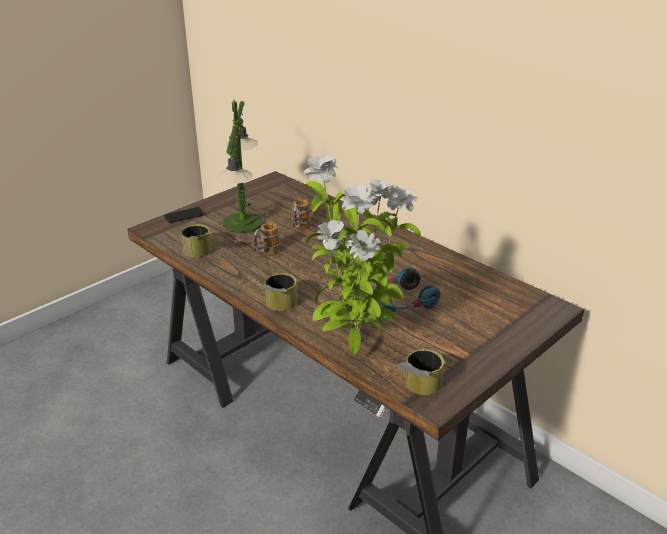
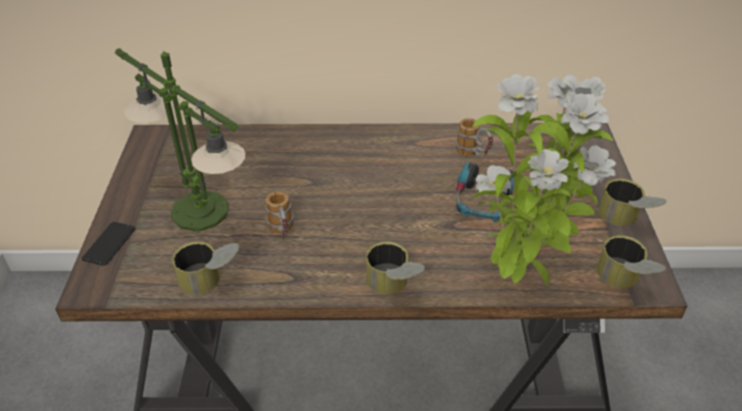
camera: 45 degrees left, 10 degrees up
mug [292,199,311,229] -> mug moved to [456,118,493,156]
none -> can [598,179,667,226]

